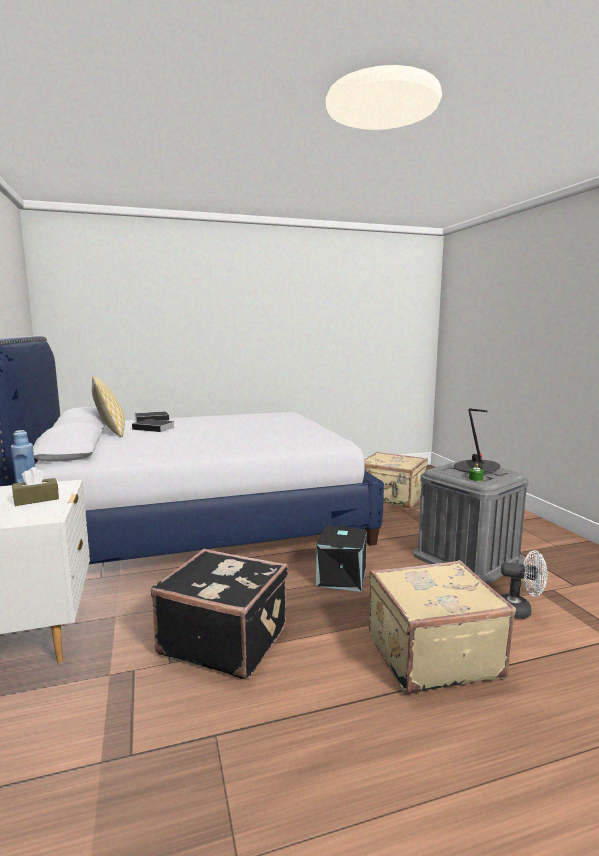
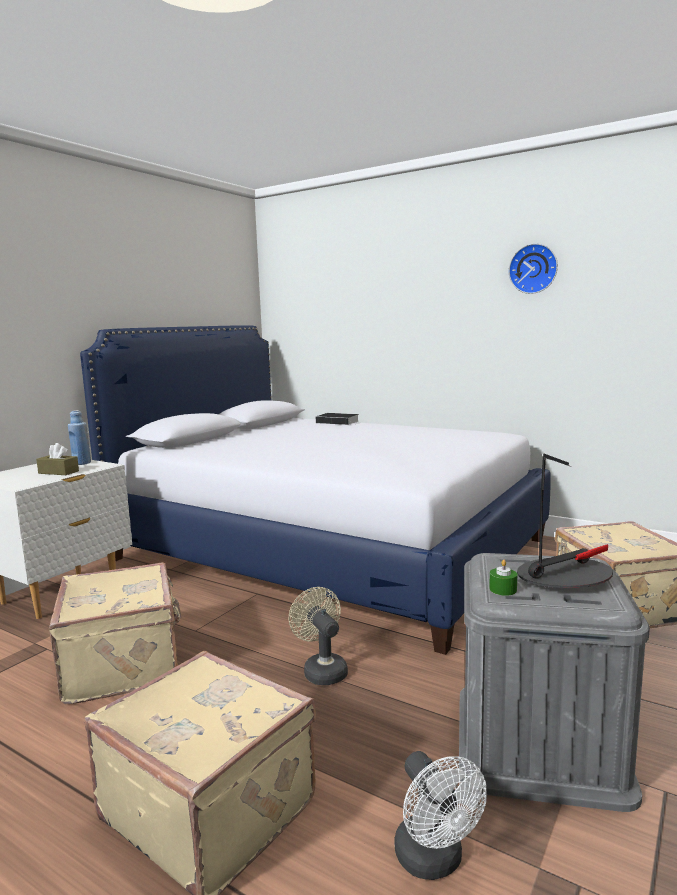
camera: 50 degrees right, 0 degrees up
pillow [92,376,125,437] -> none
book [132,419,175,432] -> none
black suitcase [151,549,288,679] -> beige suitcase [49,562,181,704]
black storage box [316,526,367,592] -> beige fan [288,587,348,685]
none -> wall clock [509,243,558,294]

